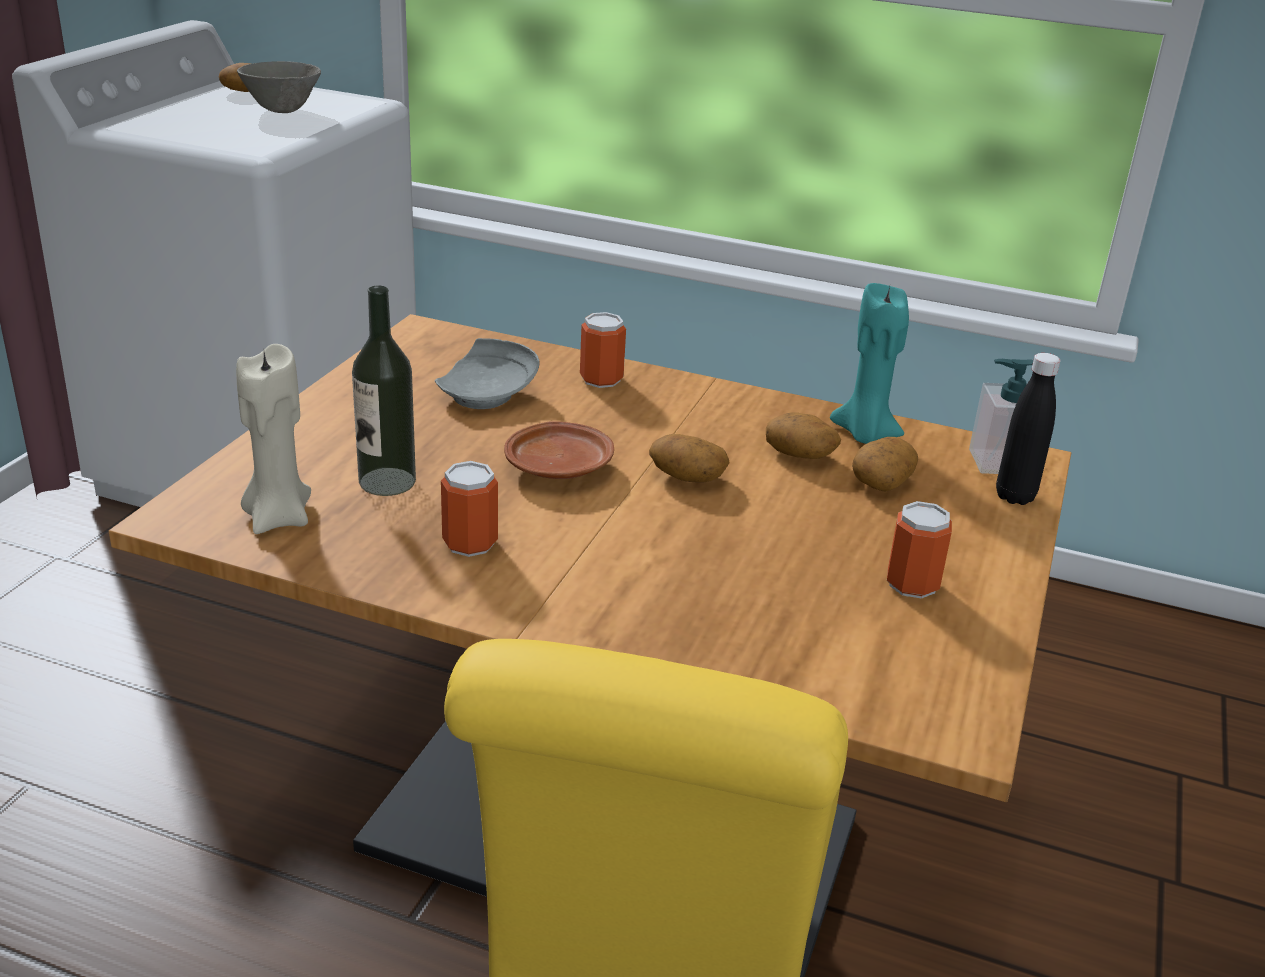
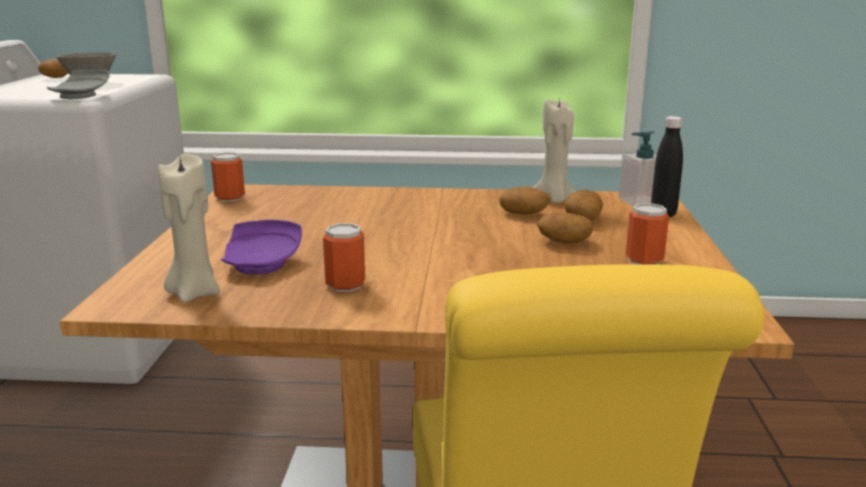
camera: 15 degrees left, 10 degrees down
bottle [352,285,416,496] -> purple plate [221,220,302,275]
grey plate [435,338,539,409] -> grey plate moved to [47,70,110,99]
brown plate [504,421,614,479] -> none
can [580,312,626,388] -> can moved to [211,152,245,202]
potato [649,434,730,483] -> potato moved to [537,213,593,243]
turquoise candle [830,283,909,444] -> beige candle [532,99,576,203]

